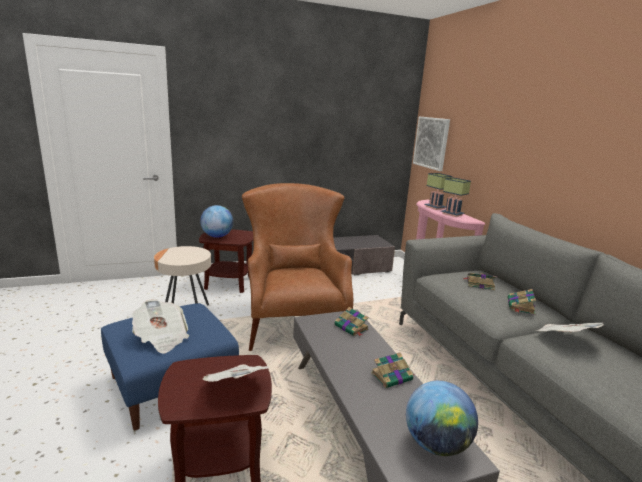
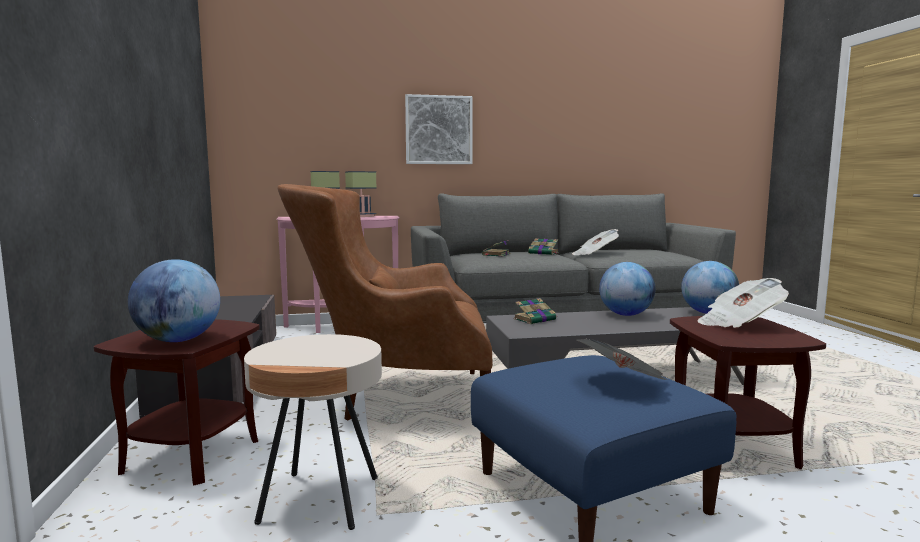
camera: 80 degrees left, 10 degrees down
book [371,352,414,388] -> globe [599,262,656,316]
picture [413,117,450,171] -> picture moved to [405,94,473,164]

